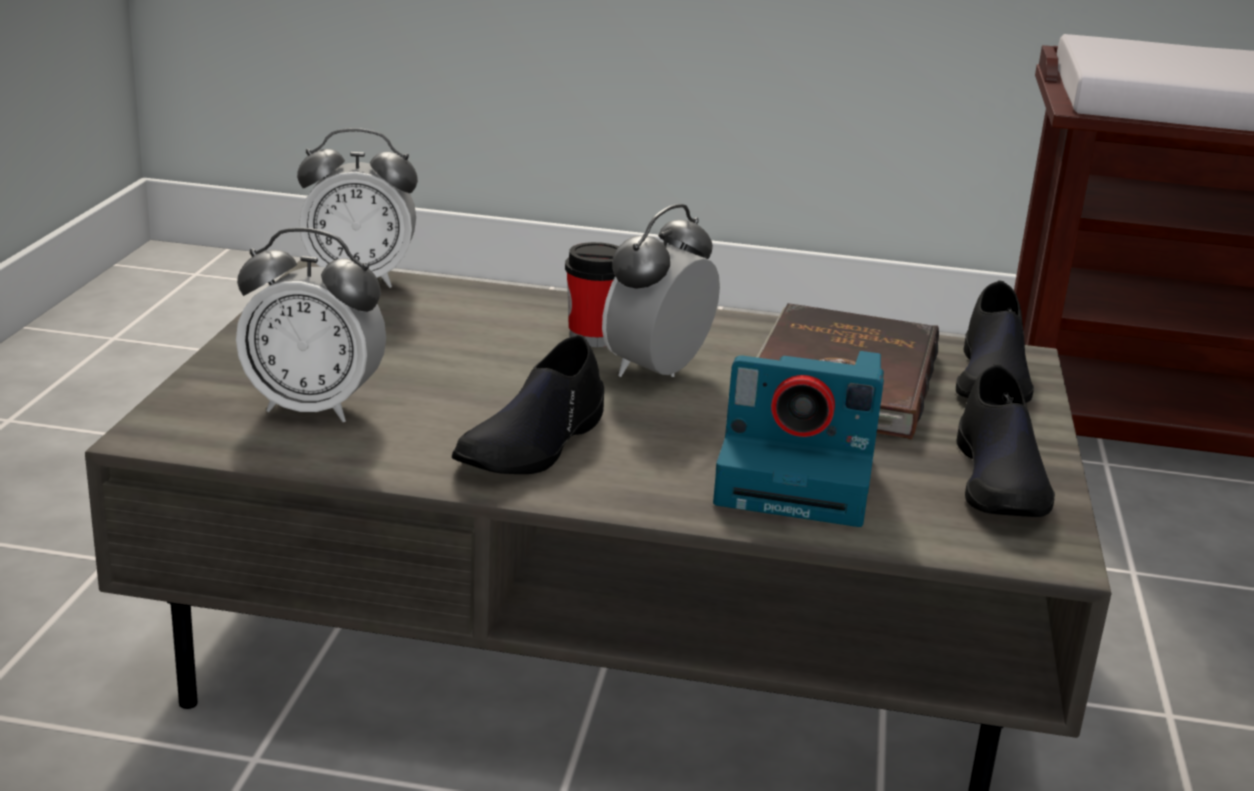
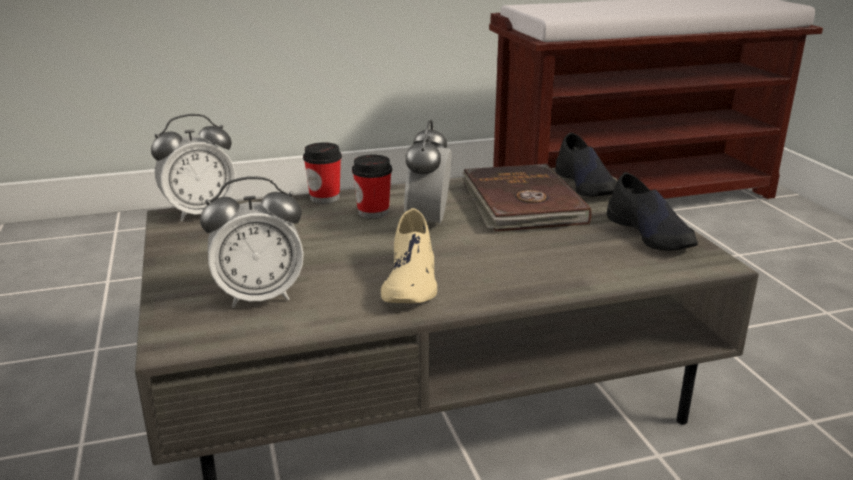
camera: 25 degrees left, 0 degrees up
black shoe [452,334,604,474] -> beige shoe [381,208,437,303]
camera [713,351,884,527] -> none
none -> cup [303,142,342,204]

